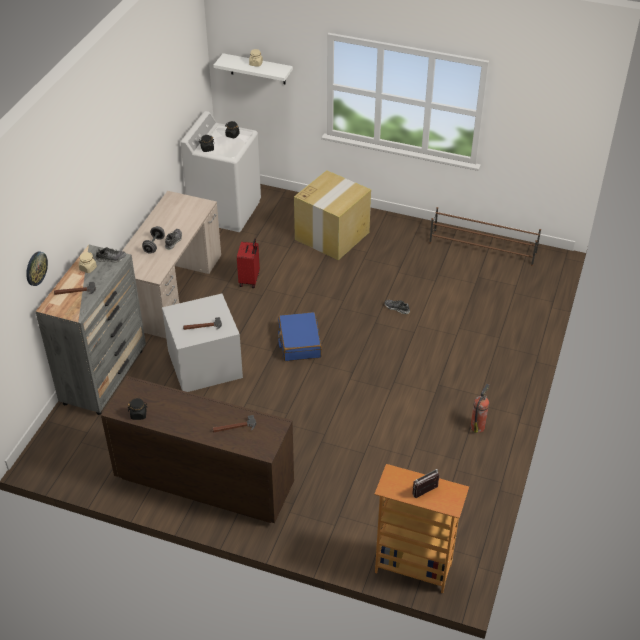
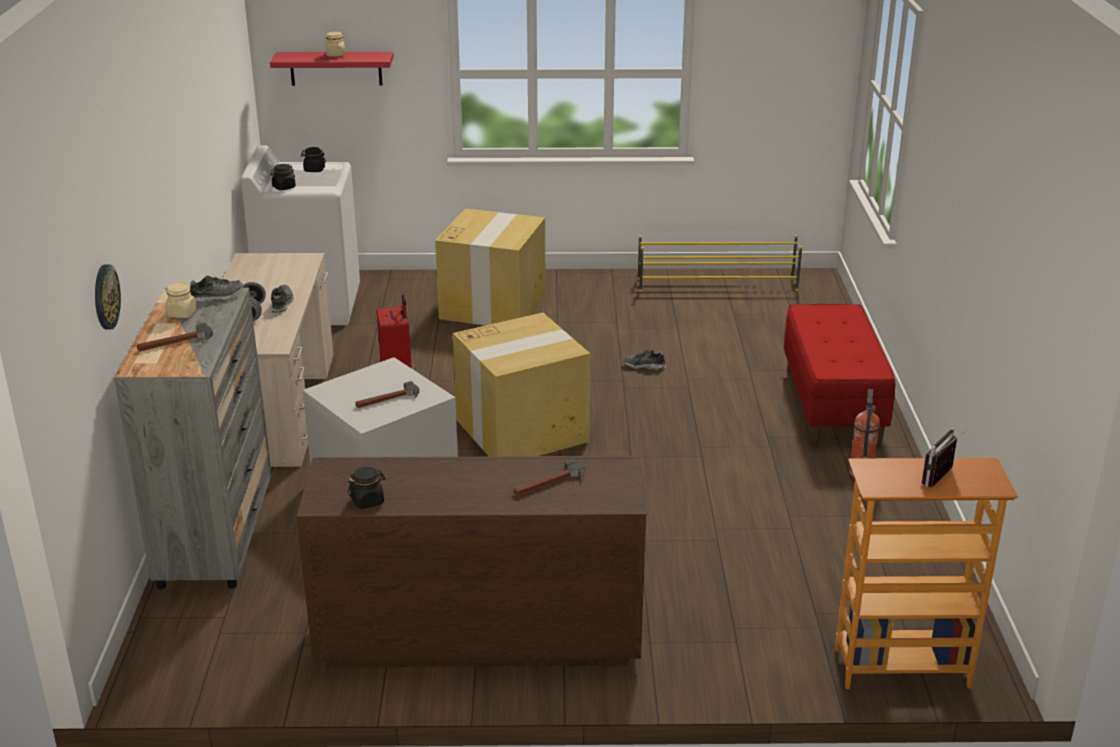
camera: 20 degrees left, 15 degrees down
white shelf [213,53,293,84] -> red shelf [270,52,394,86]
blue suitcase [278,312,322,361] -> cardboard box [453,312,590,457]
brown shoe rack [429,207,541,266] -> yellow shoe rack [637,235,802,292]
none -> red bench [784,304,895,447]

